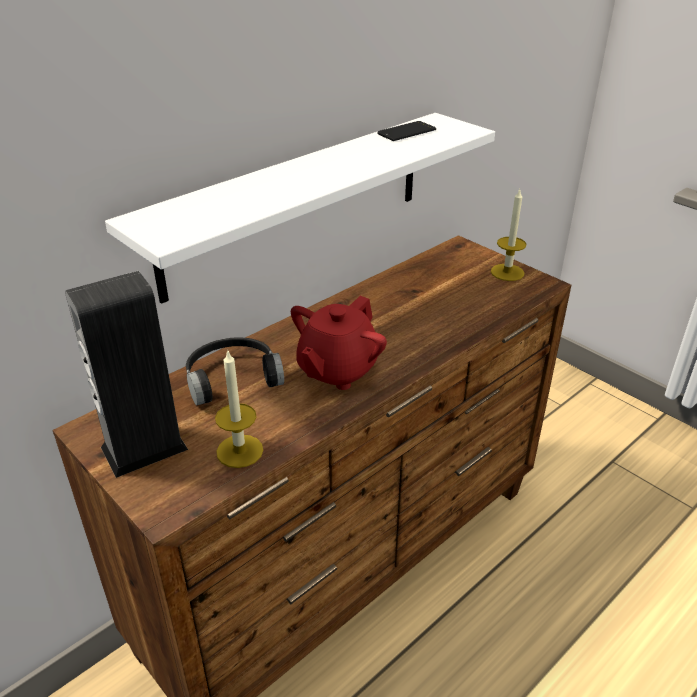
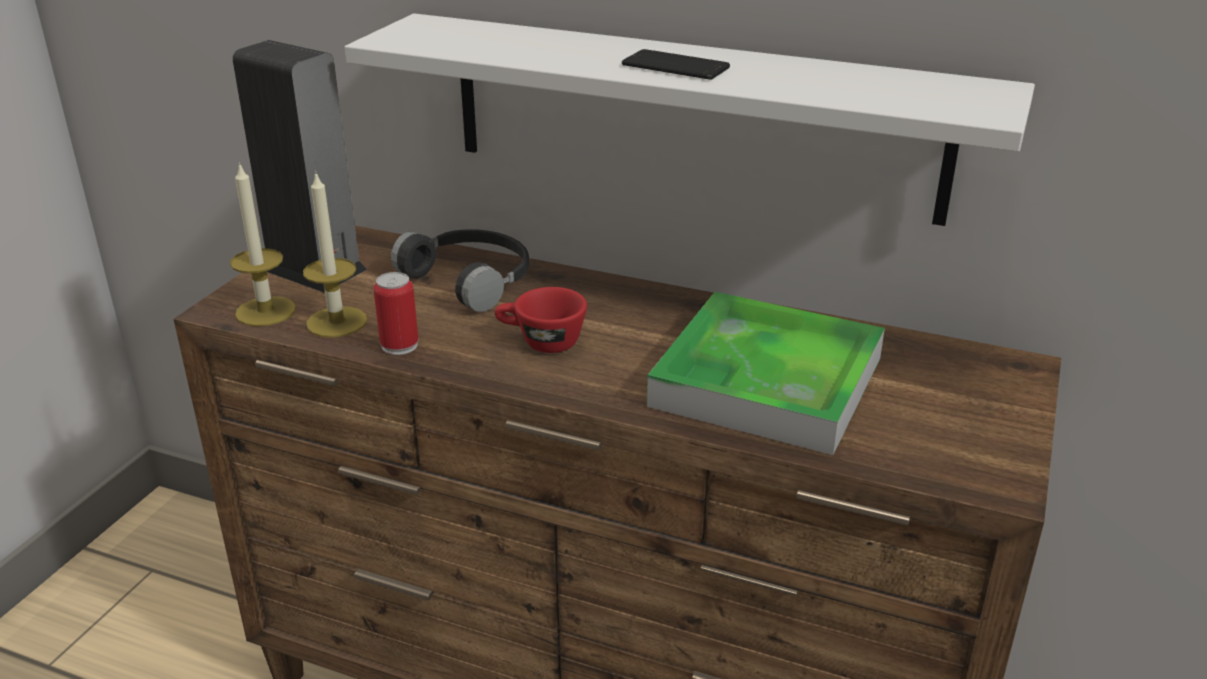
camera: 65 degrees right, 5 degrees down
red teapot [291,296,387,390] -> red cup [495,287,587,353]
phone [377,121,436,141] -> phone moved to [622,49,730,80]
candle [491,189,526,281] -> candle moved to [230,162,296,326]
none -> can [374,272,418,355]
none -> tray [647,292,885,455]

